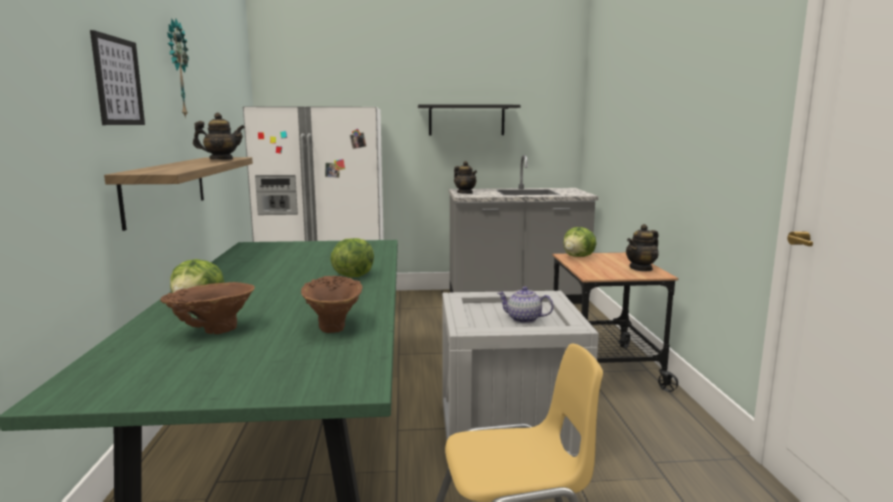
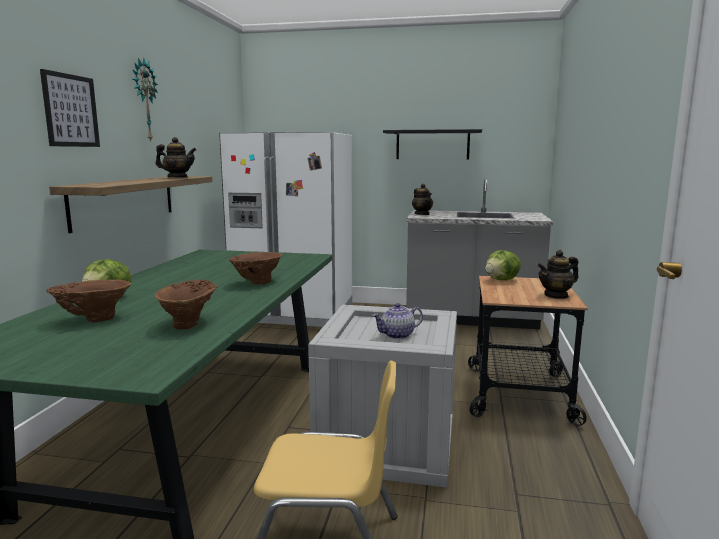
camera: 15 degrees right, 0 degrees up
lettuce [330,238,374,277] -> brown vase [229,252,283,284]
teapot [497,286,554,323] -> teapot turned 60 degrees counterclockwise [372,303,423,339]

